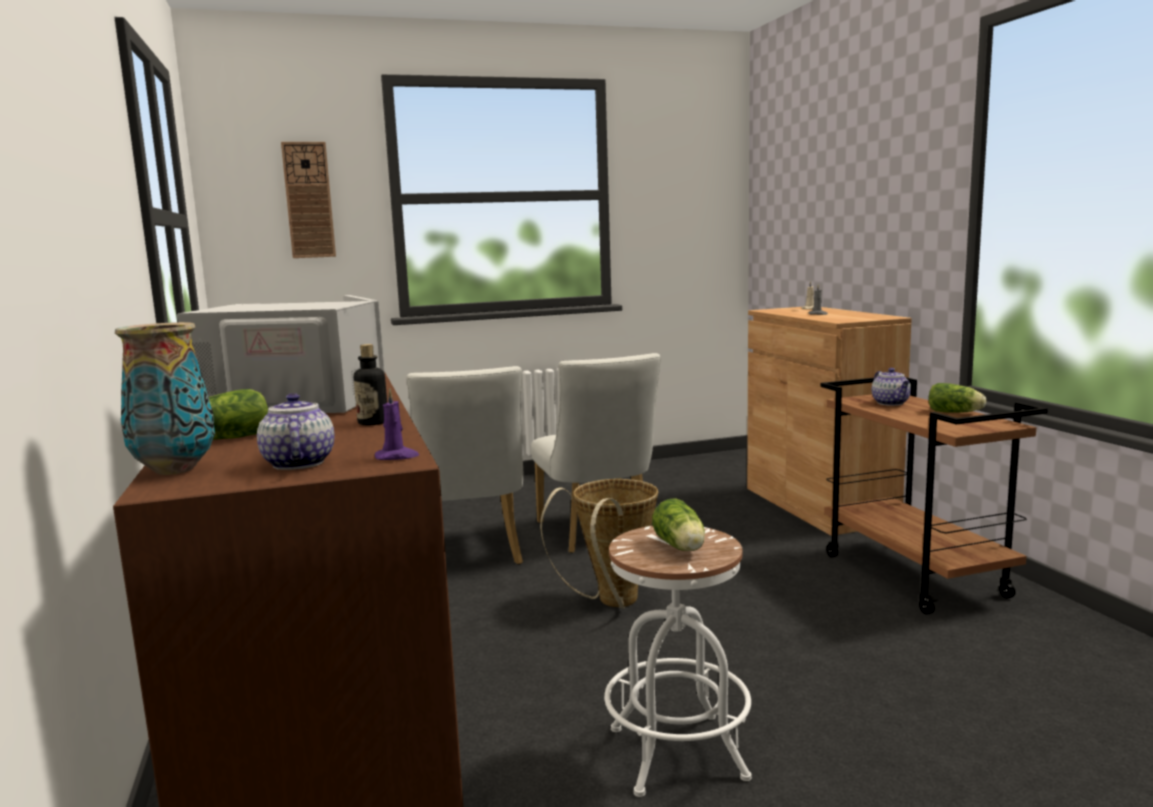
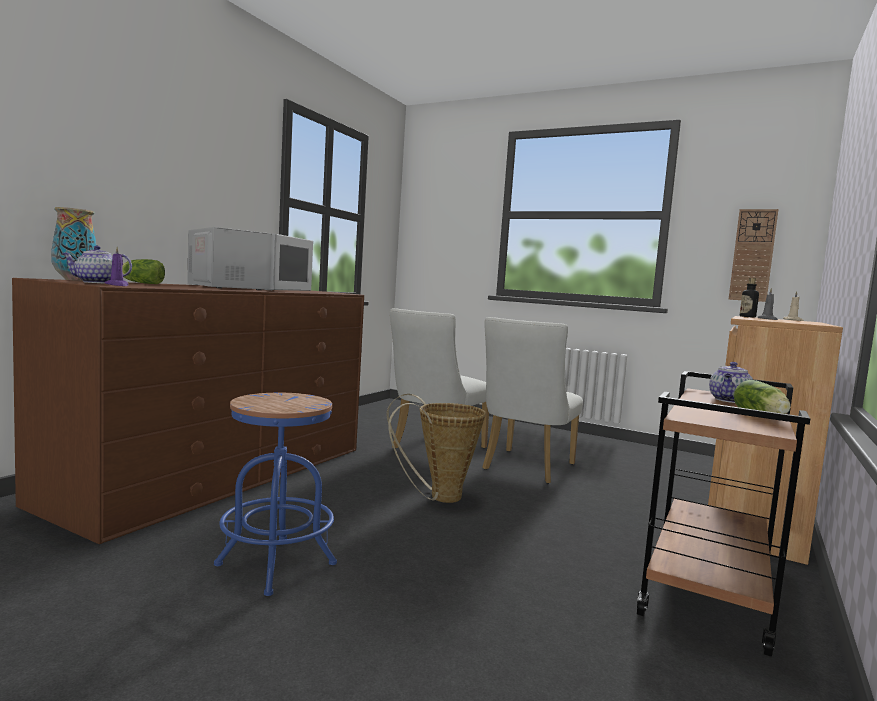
camera: 45 degrees right, 5 degrees down
teapot [257,393,335,470] -> teapot turned 135 degrees counterclockwise [61,246,132,283]
wall clock [281,142,336,258] -> wall clock moved to [729,209,779,302]
bottle [354,344,387,425] -> bottle moved to [740,278,759,318]
white stool [604,526,752,797] -> blue stool [214,393,337,596]
lettuce [652,498,705,551] -> none

